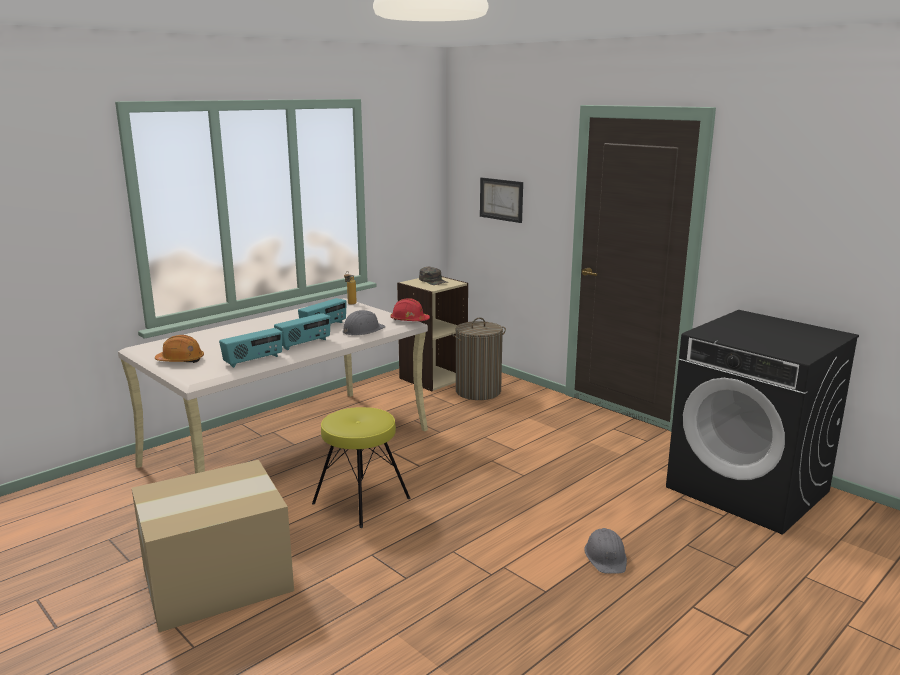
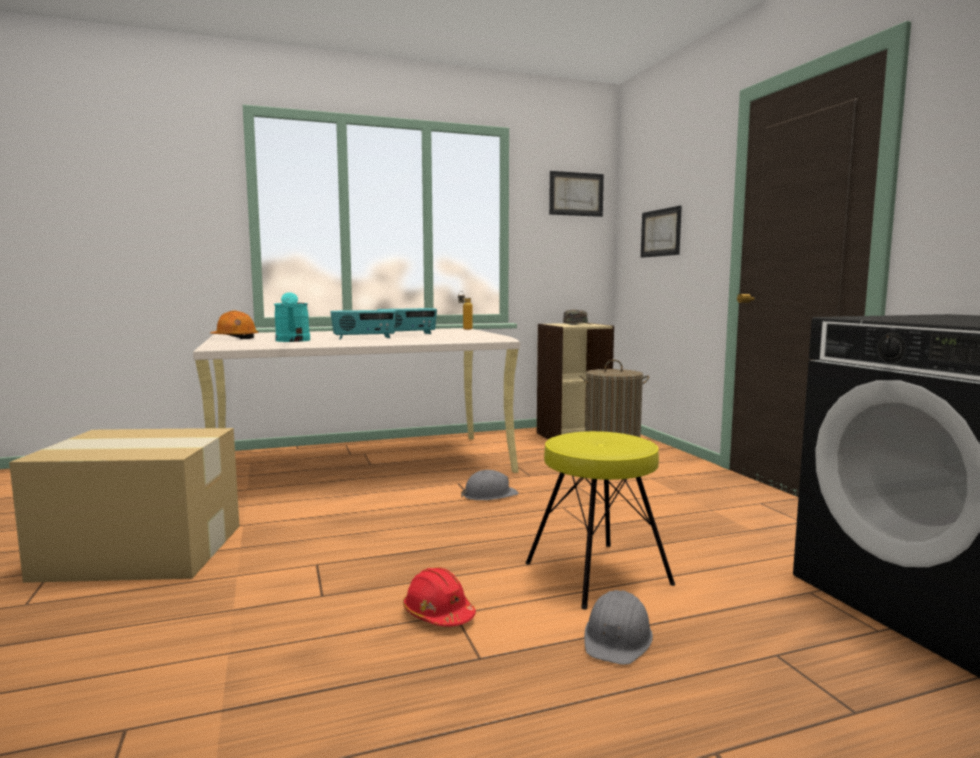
camera: 25 degrees right, 10 degrees down
radio [219,328,283,368] -> turquoise watering can [274,292,310,342]
yellow stool [312,407,411,528] -> yellow stool moved to [525,431,675,610]
grey hard hat [342,310,386,335] -> grey hard hat moved to [461,470,519,500]
red hard hat [390,298,430,321] -> red hard hat moved to [403,567,476,627]
none -> picture [549,171,604,217]

